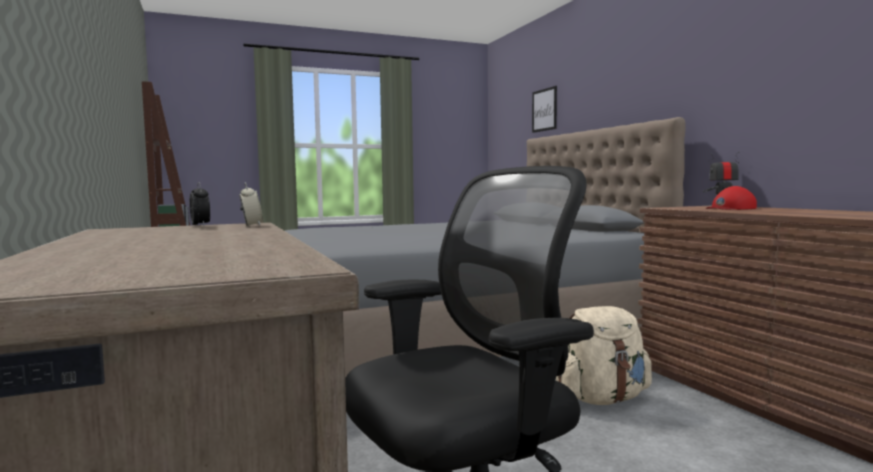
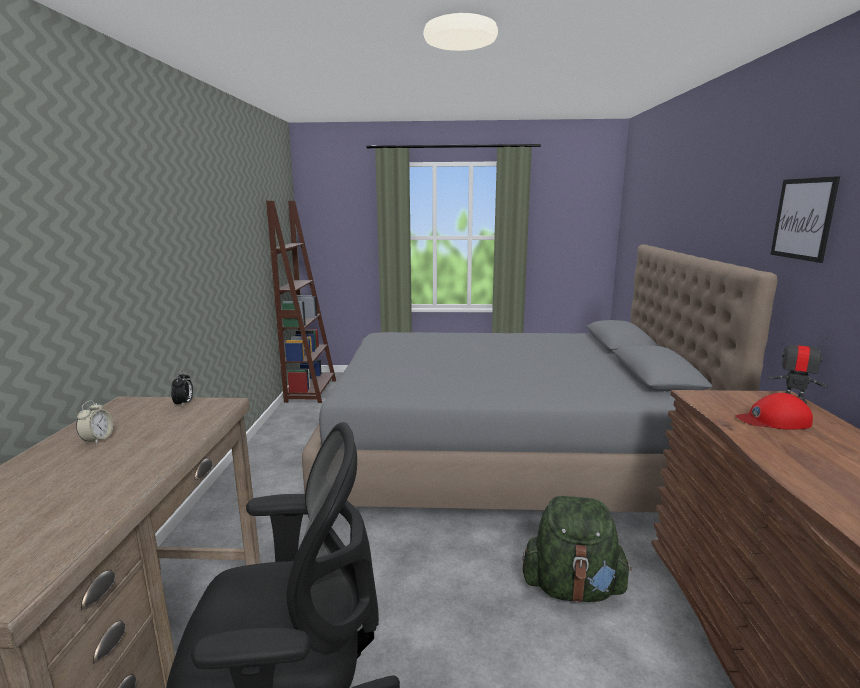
camera: 25 degrees right, 10 degrees up
alarm clock [239,182,264,226] -> alarm clock moved to [76,400,113,444]
picture [532,86,557,133] -> picture moved to [770,176,840,263]
beige backpack [556,306,652,405] -> green backpack [523,496,632,603]

